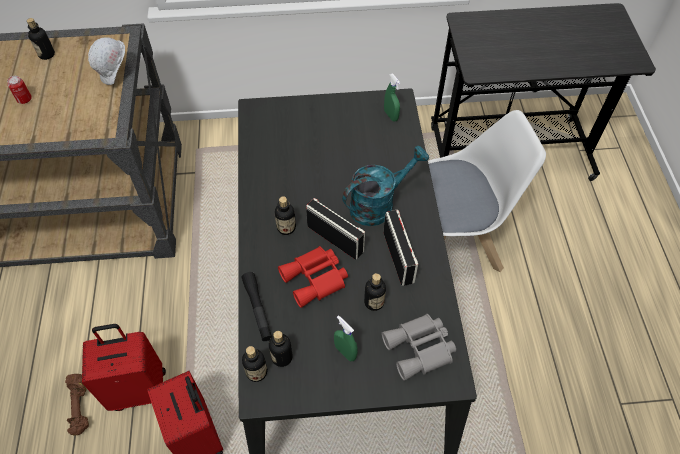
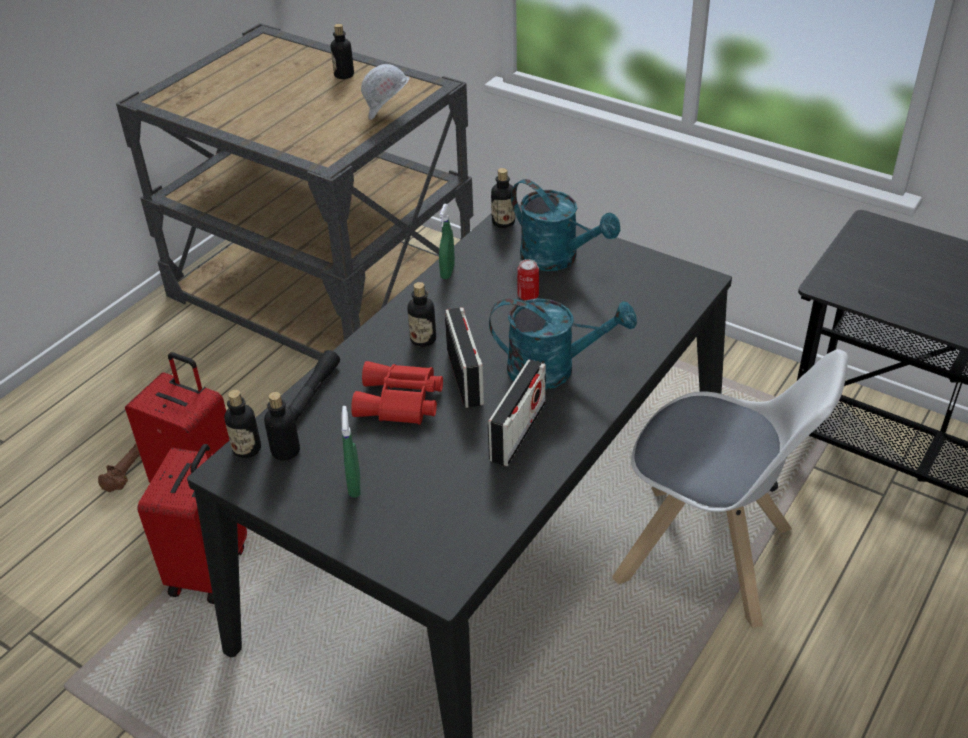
camera: 40 degrees right, 15 degrees down
can [7,76,32,104] -> can moved to [517,259,539,300]
bottle [364,273,386,311] -> bottle moved to [491,168,515,228]
grey binoculars [382,314,456,381] -> none
green spray bottle [384,74,400,121] -> green spray bottle moved to [439,204,455,279]
none -> turquoise watering can [511,179,620,271]

